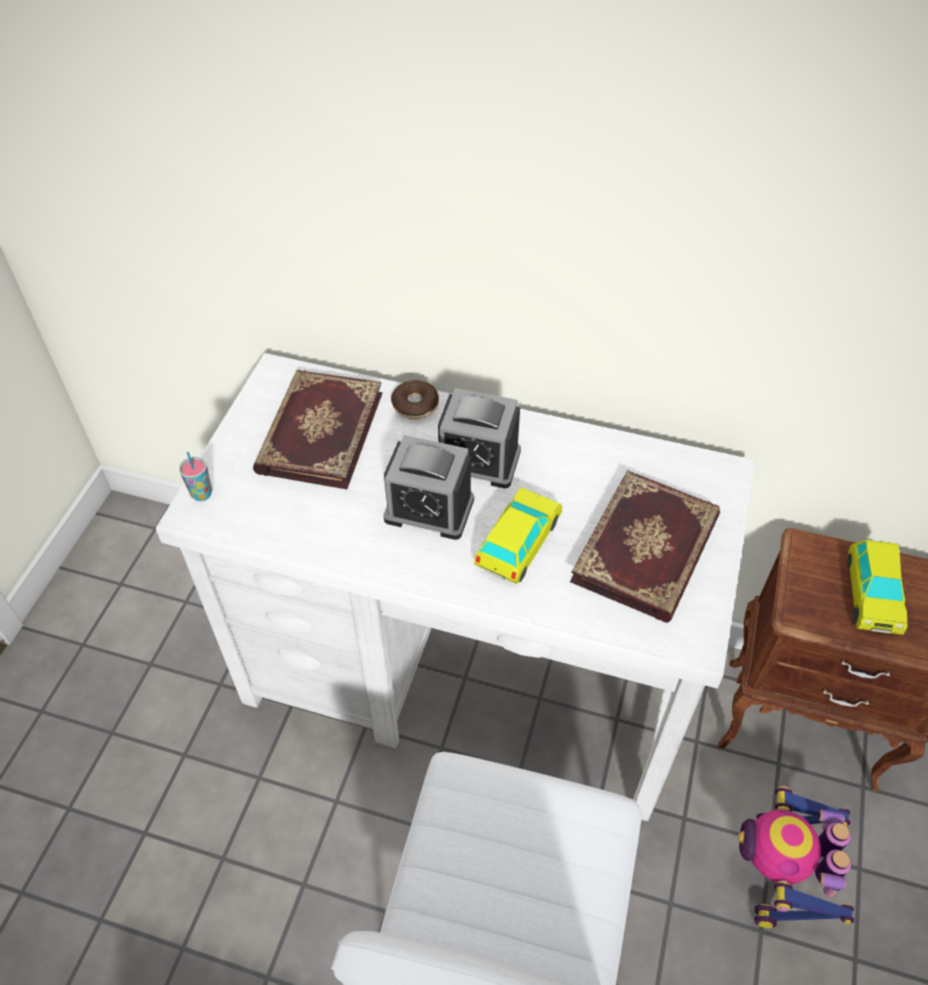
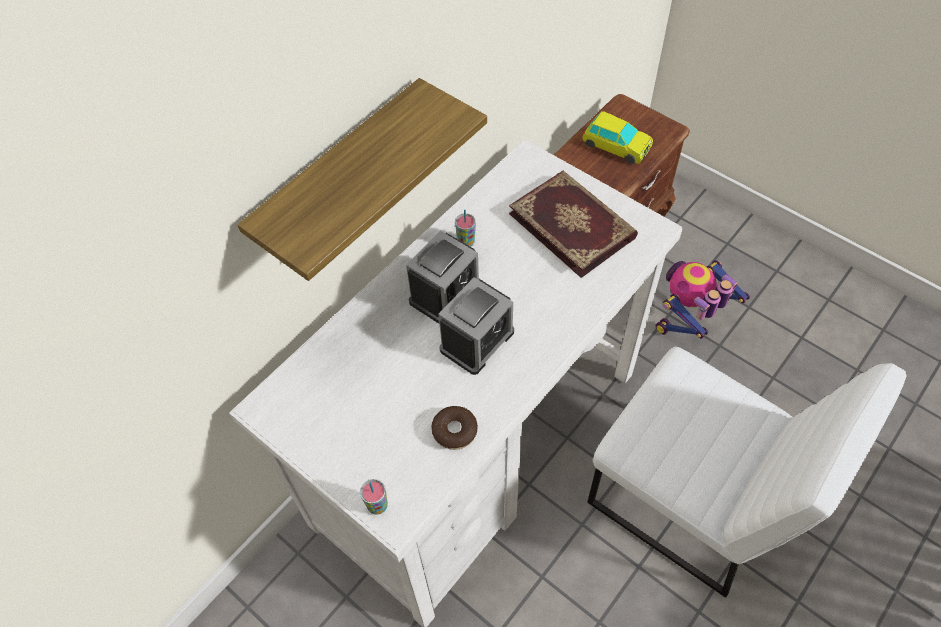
camera: 65 degrees left, 5 degrees up
book [253,370,382,489] -> none
donut [391,380,439,419] -> donut moved to [431,406,478,450]
toy car [474,487,562,584] -> none
toy robot [738,786,854,928] -> toy robot turned 105 degrees clockwise [655,260,750,339]
none -> shelf [237,78,487,281]
none -> cup [455,209,476,247]

